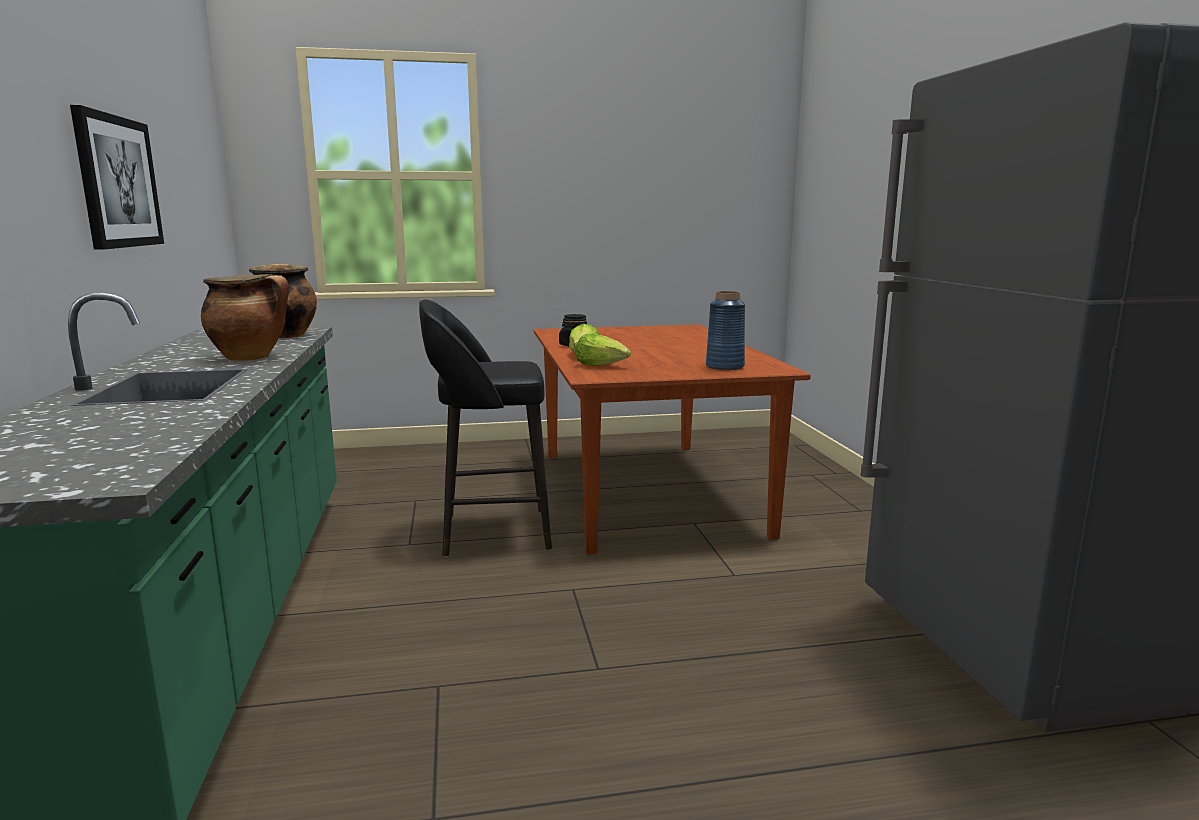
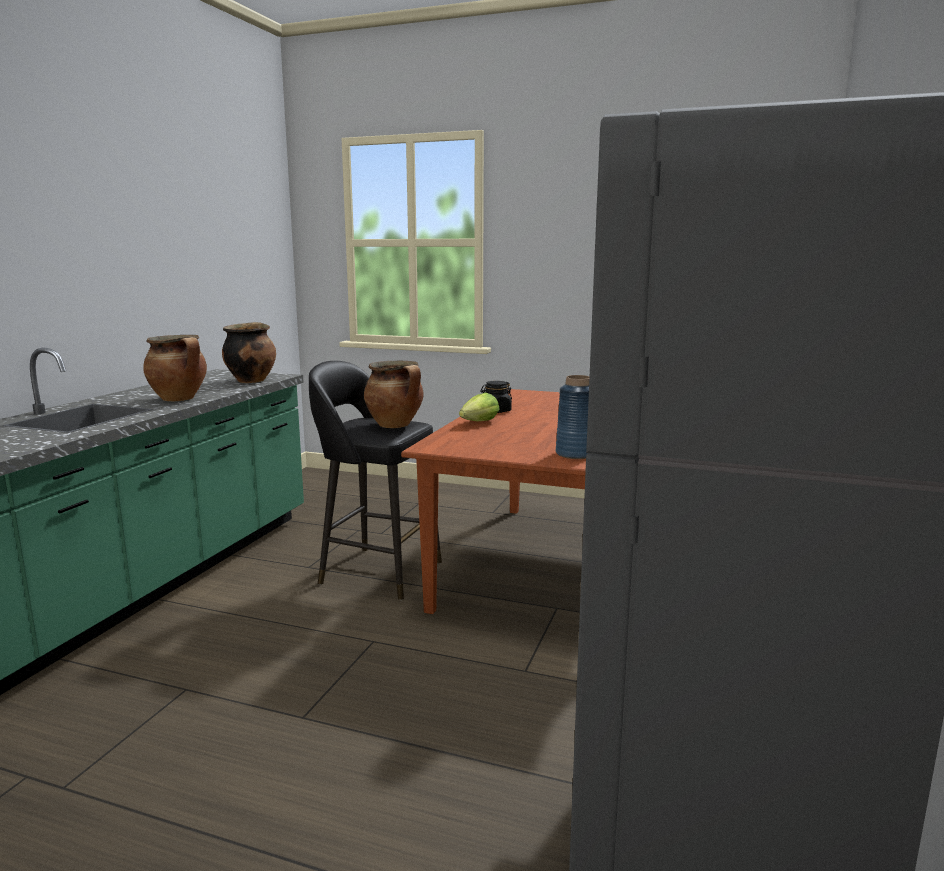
camera: 30 degrees right, 0 degrees up
picture [70,105,164,250] -> none
lettuce [576,334,631,366] -> none
none -> cooking pot [364,361,423,428]

